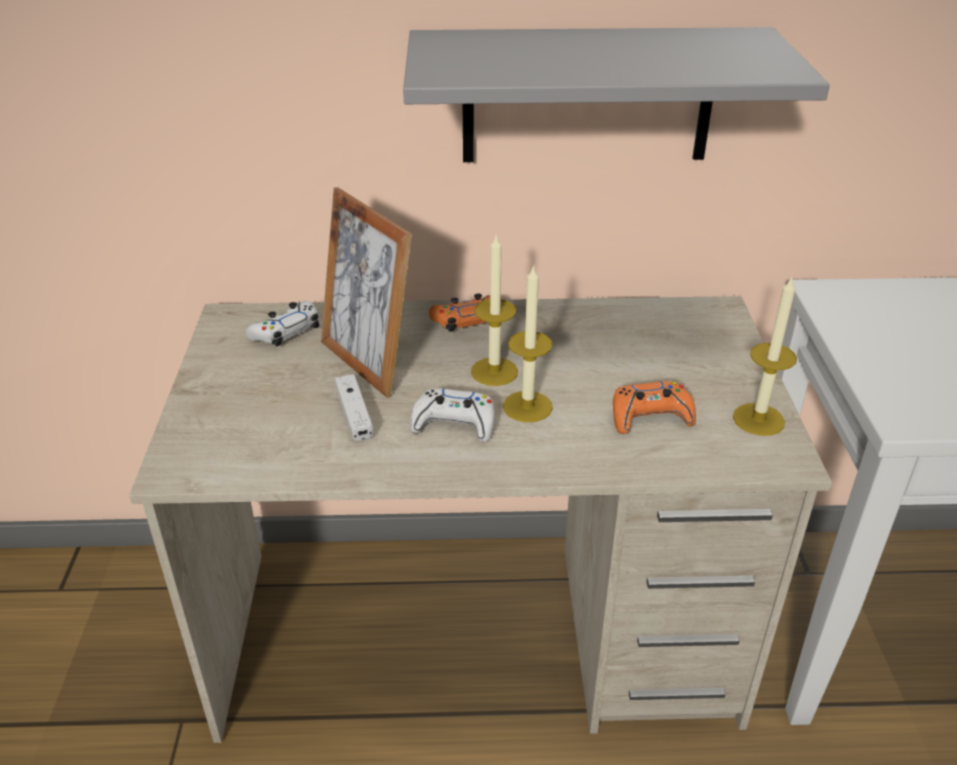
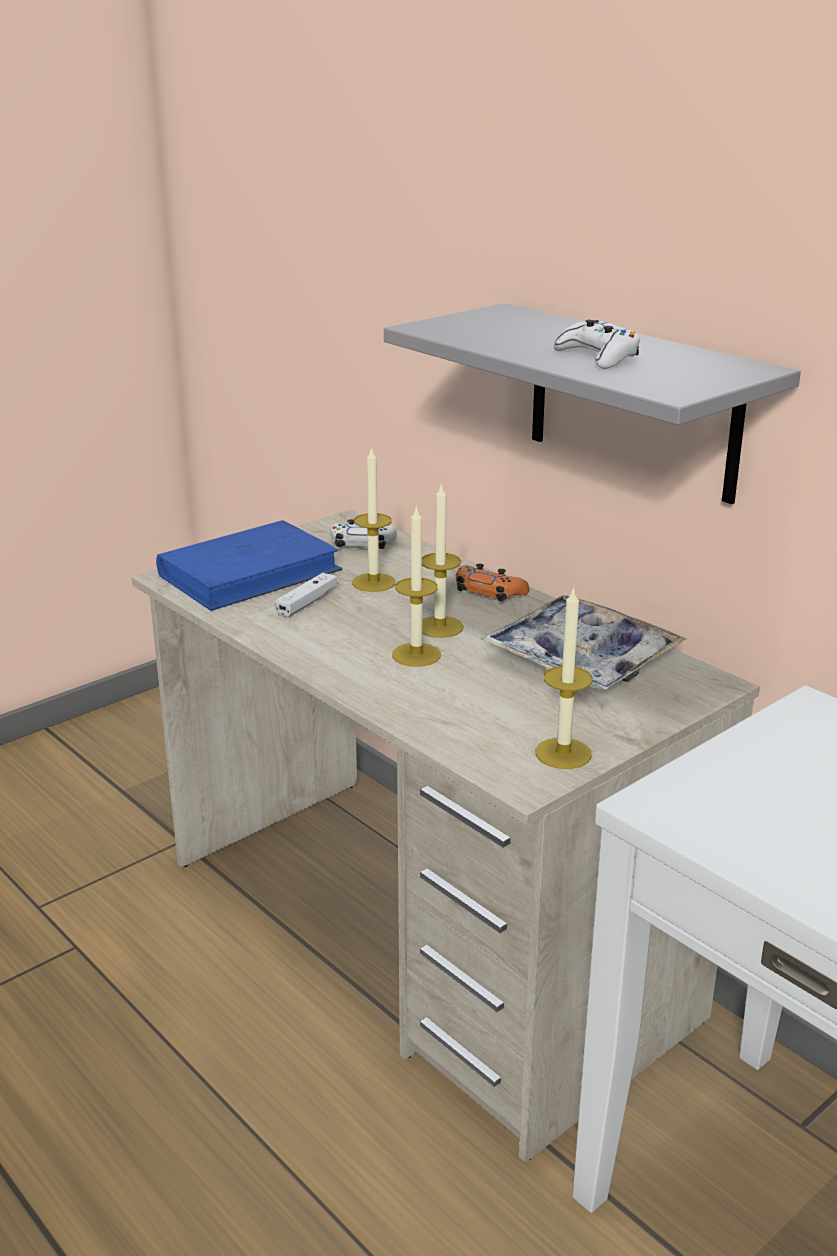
camera: 50 degrees right, 10 degrees down
picture frame [321,187,412,398] -> candle [352,446,395,592]
white game controller [410,388,495,442] -> white game controller moved to [554,320,640,369]
orange game controller [613,381,696,434] -> none
none -> blue book [156,520,342,611]
none -> tray [481,595,687,689]

